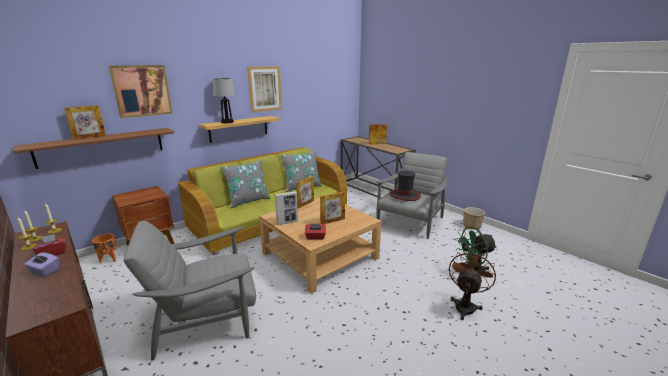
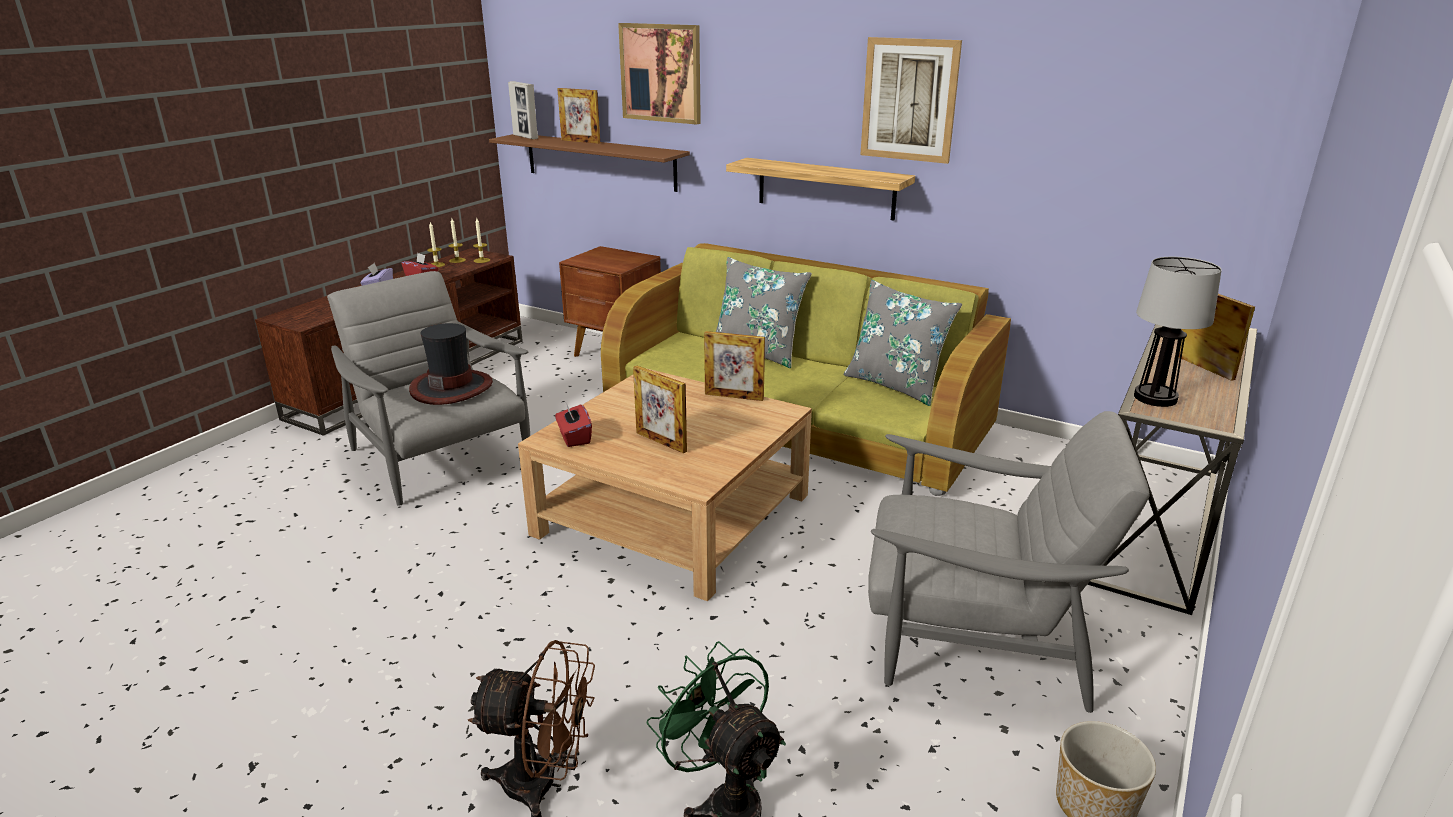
camera: 70 degrees right, 5 degrees up
orange planter [92,233,117,263] -> none
table lamp [213,78,235,123] -> table lamp moved to [1134,257,1222,407]
picture frame [275,191,298,225] -> picture frame moved to [508,81,538,139]
hat [389,171,421,201] -> hat moved to [409,323,493,405]

